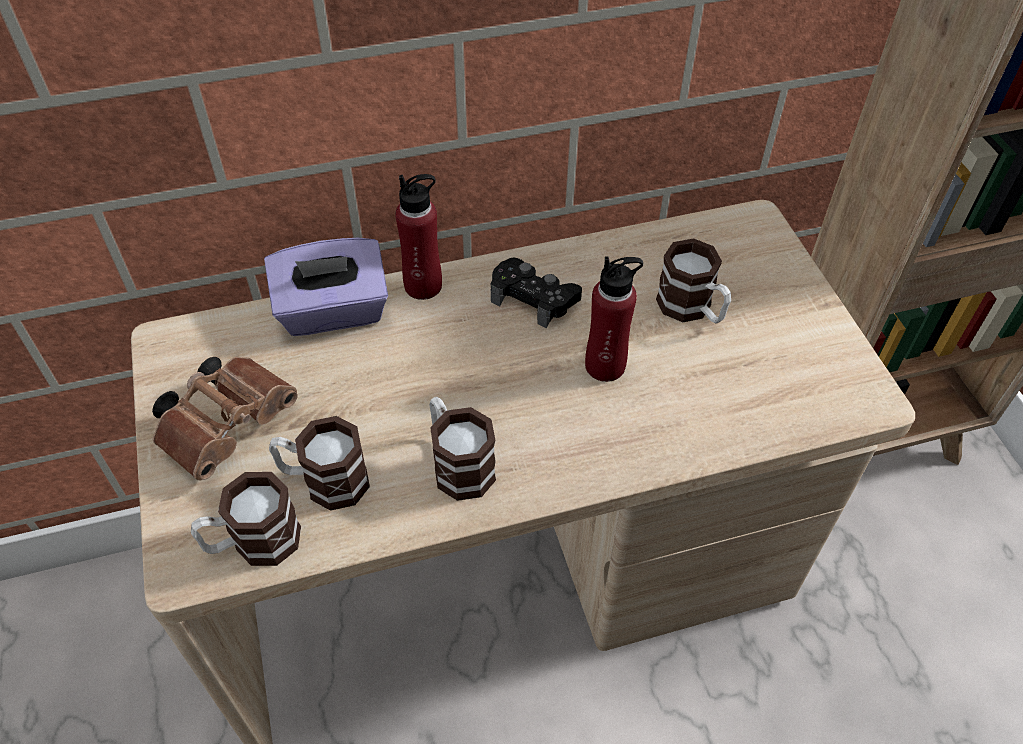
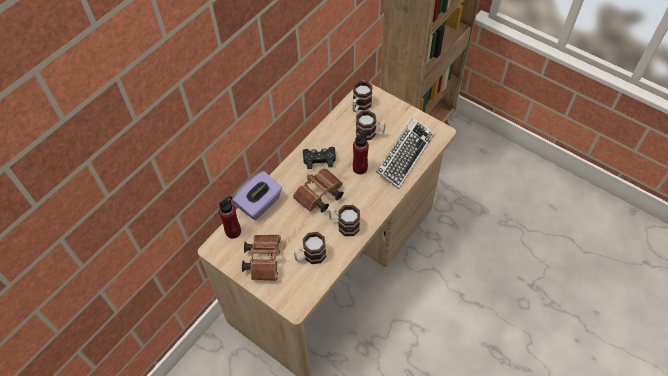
camera: 35 degrees left, 5 degrees up
mug [191,472,301,566] -> mug moved to [352,81,373,112]
red bottle [395,174,442,300] -> red bottle moved to [219,196,241,239]
none -> brown binoculars [293,169,344,213]
none -> keyboard [376,117,435,189]

